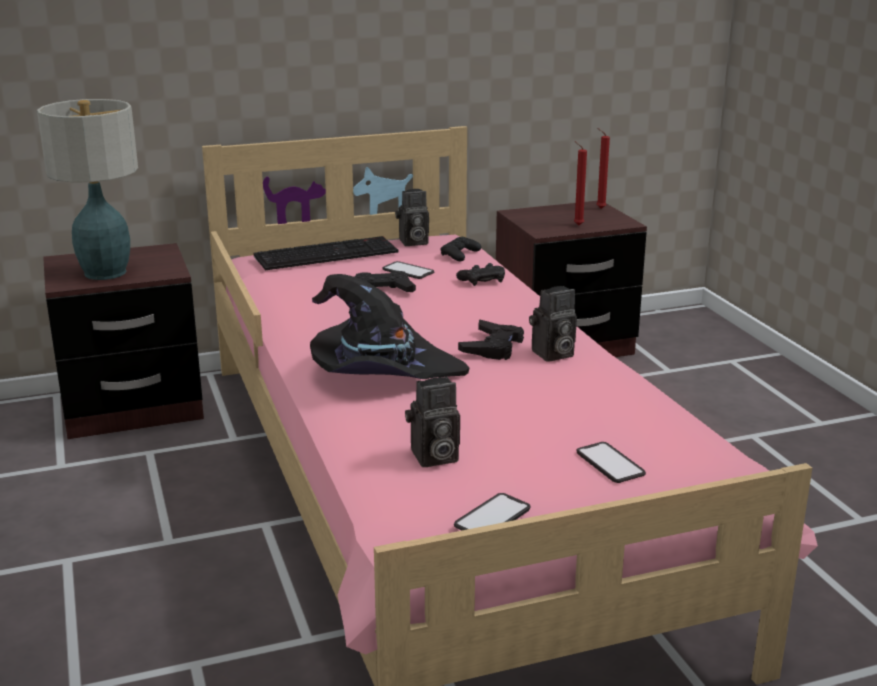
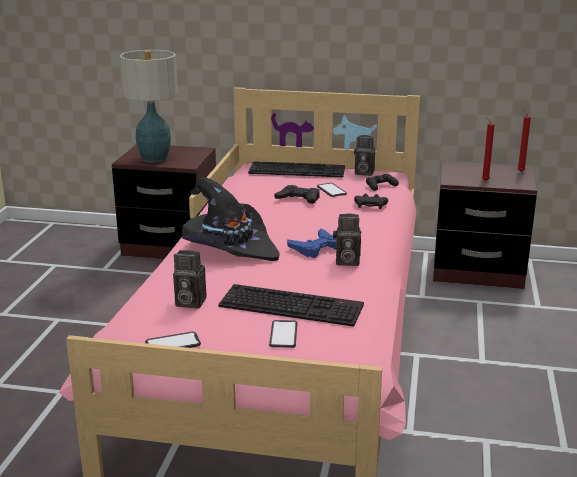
camera: 30 degrees right, 0 degrees up
black game controller [458,319,524,360] -> blue game controller [287,229,336,258]
none -> keyboard [218,284,364,327]

